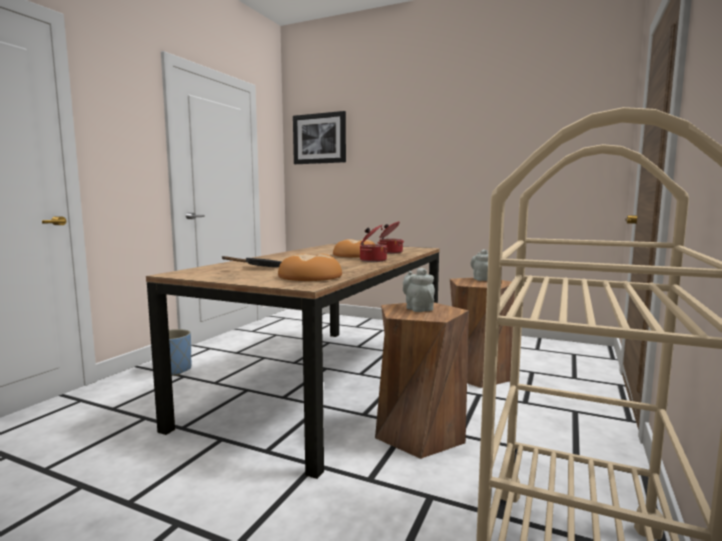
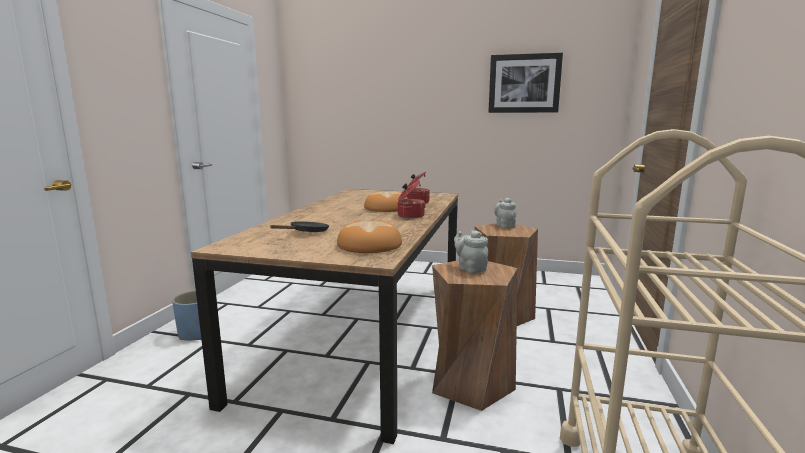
camera: 10 degrees left, 5 degrees up
picture [293,111,346,164] -> picture moved to [488,53,563,113]

